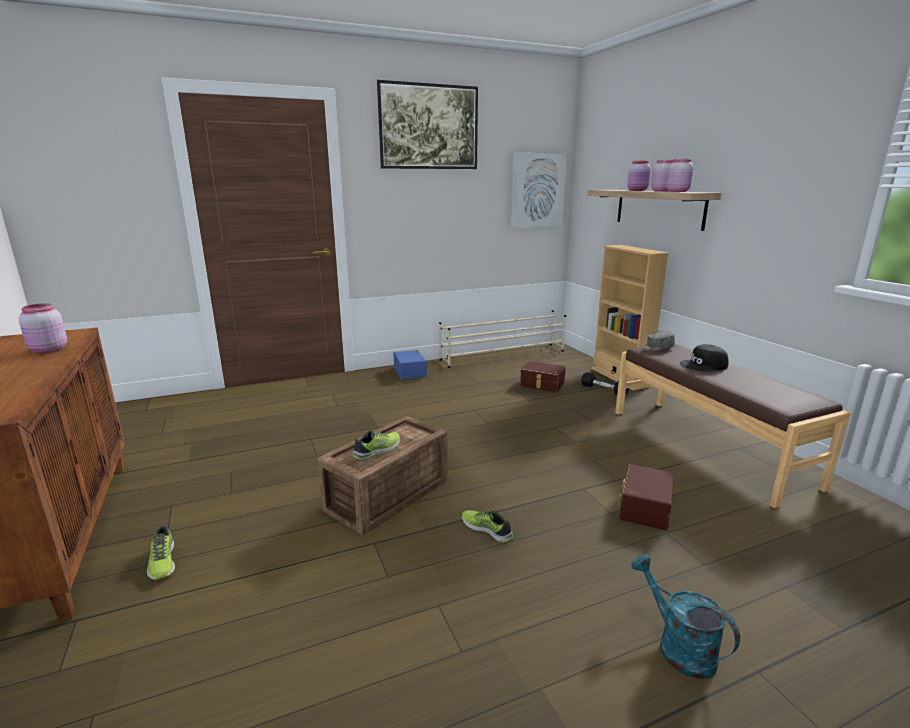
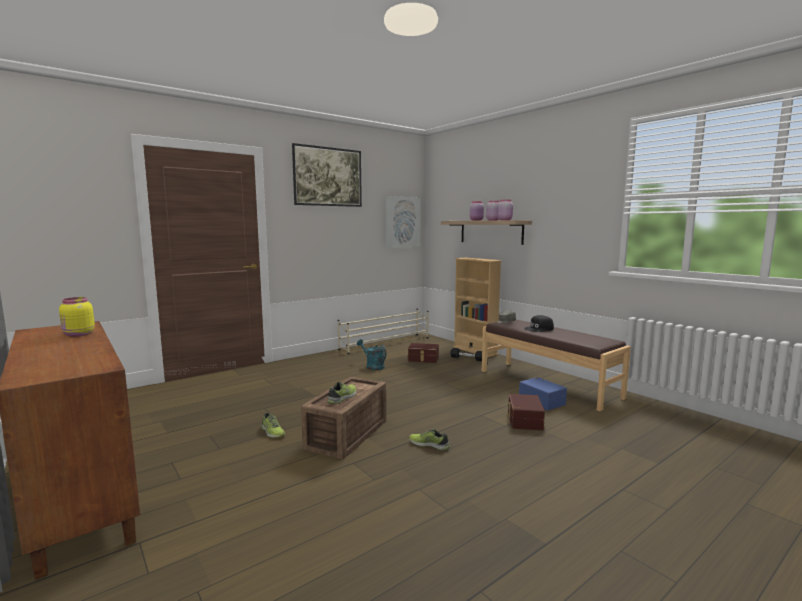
camera: 15 degrees left, 10 degrees down
pink jar [19,303,67,353] -> yellow jar [59,297,95,337]
shoe [147,526,175,580] -> shoe moved to [261,413,285,438]
blue storage box [394,350,427,380] -> blue storage box moved to [519,377,567,411]
turquoise watering can [631,554,740,679] -> turquoise watering can moved to [357,339,387,370]

